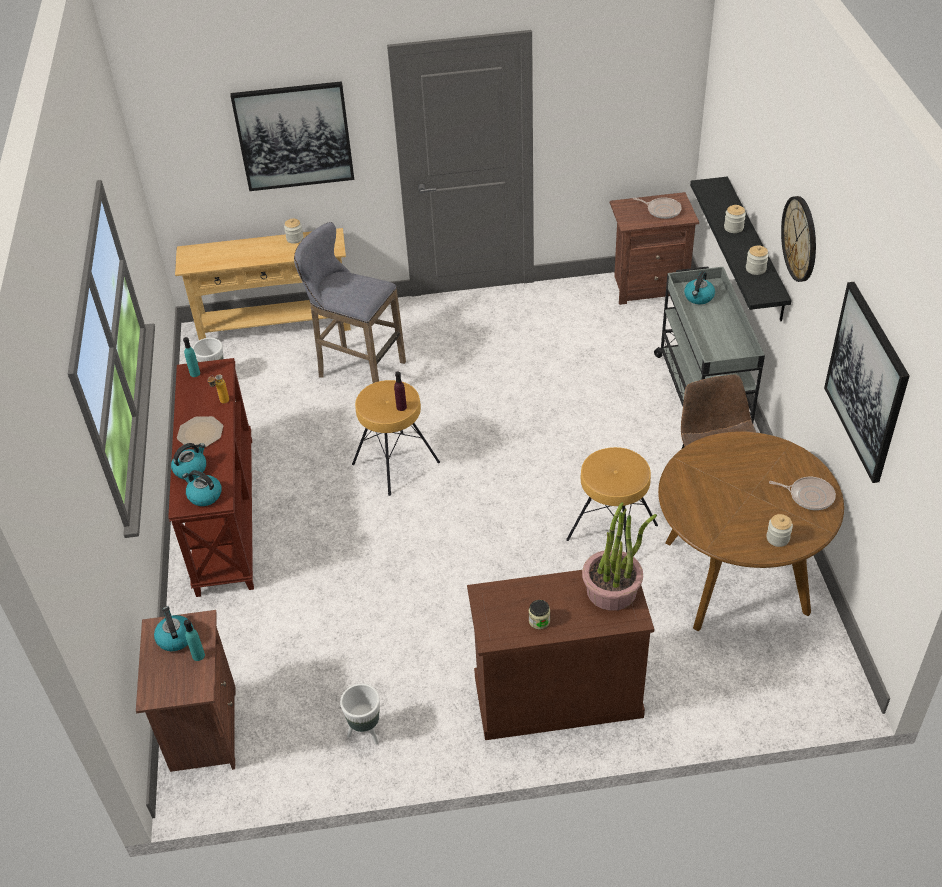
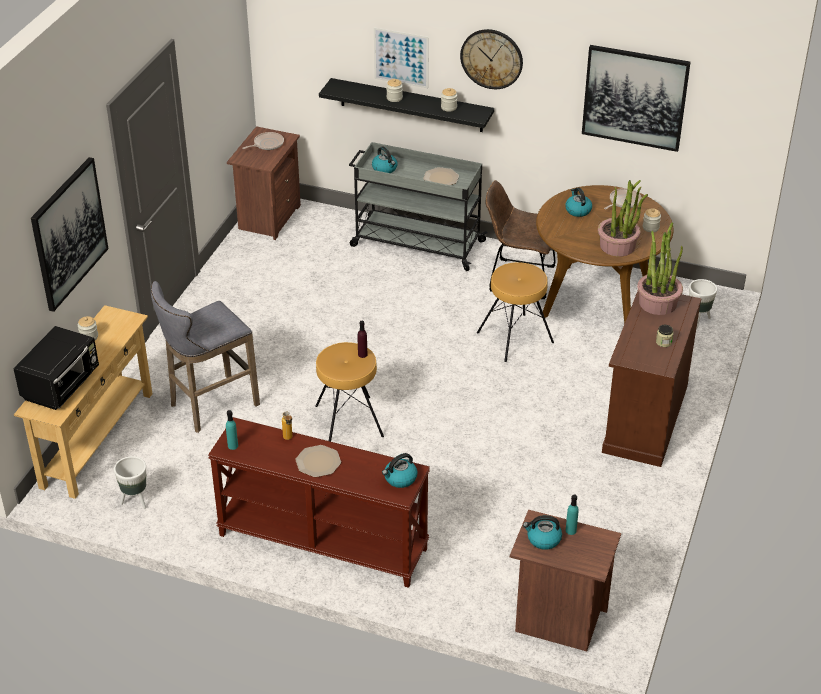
camera: 65 degrees left, 5 degrees down
kettle [171,443,206,480] -> kettle moved to [565,187,592,217]
white planter [340,684,380,745] -> white planter moved to [689,279,717,329]
none -> black microwave [13,326,99,410]
none -> picture [374,27,429,88]
none -> plate [423,167,459,185]
none -> potted plant [598,180,648,257]

